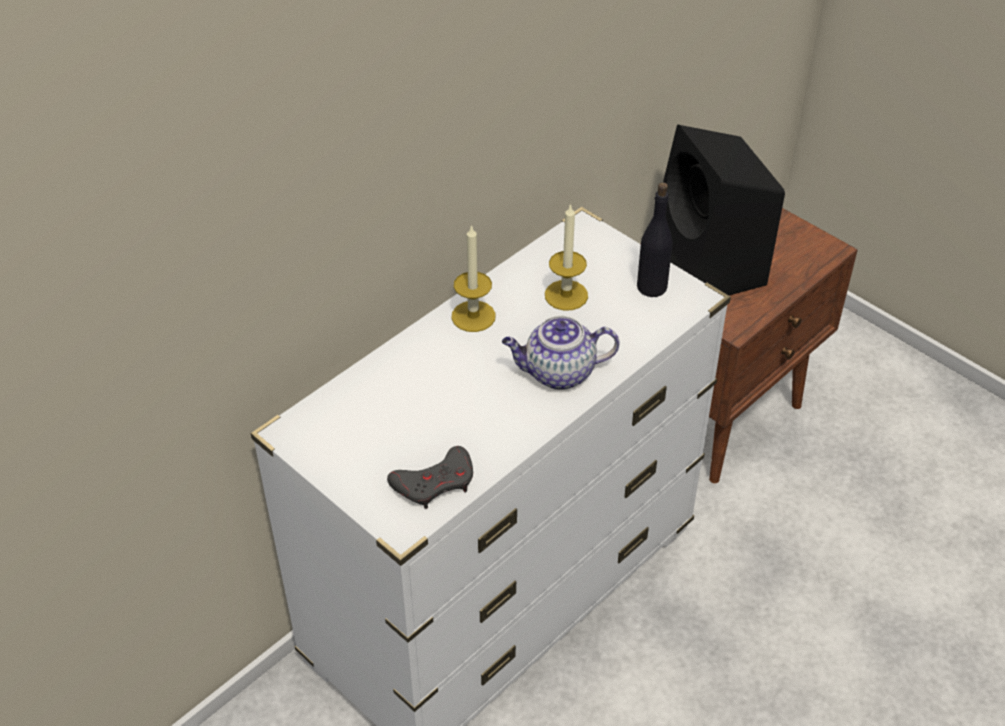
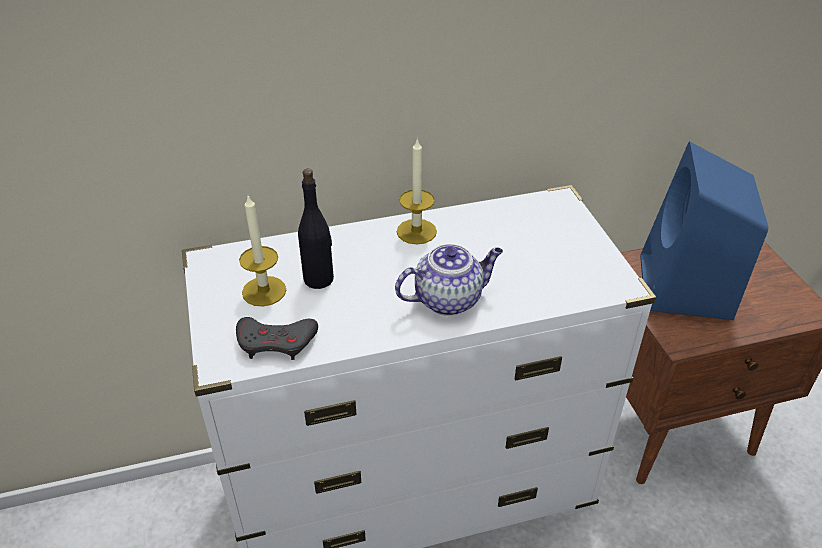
camera: 30 degrees right, 5 degrees down
teapot [502,316,620,390] -> teapot turned 135 degrees clockwise [395,244,503,316]
candle [545,204,588,310] -> candle moved to [239,196,286,306]
black bottle [637,182,673,297] -> black bottle moved to [298,169,334,289]
black speaker [663,125,785,295] -> blue speaker [640,141,768,320]

